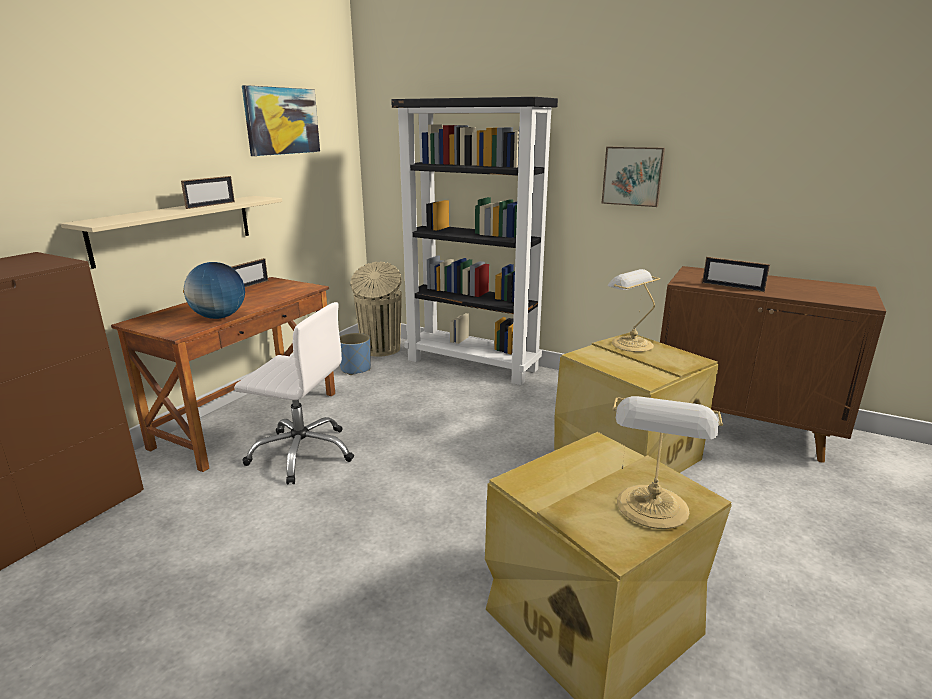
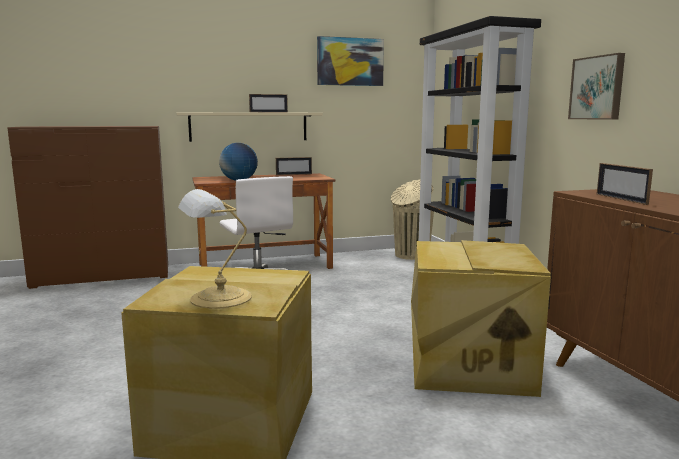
camera: 45 degrees right, 10 degrees down
blue planter [340,333,371,375] -> none
table lamp [608,269,660,352] -> none

